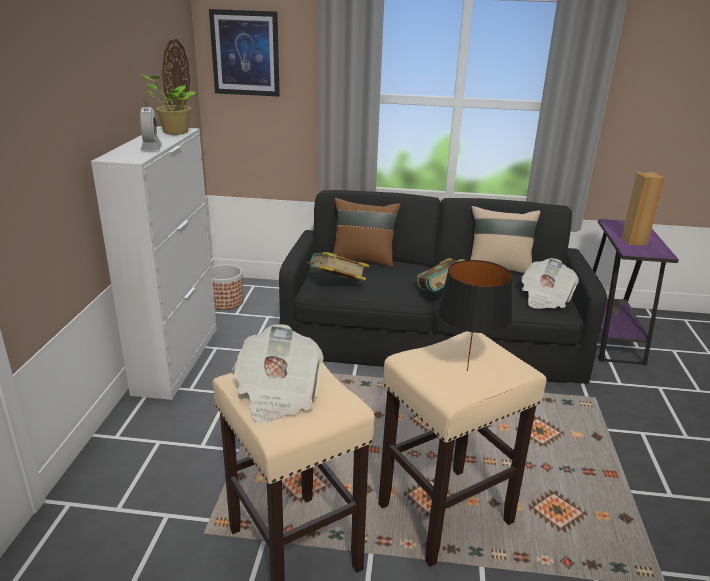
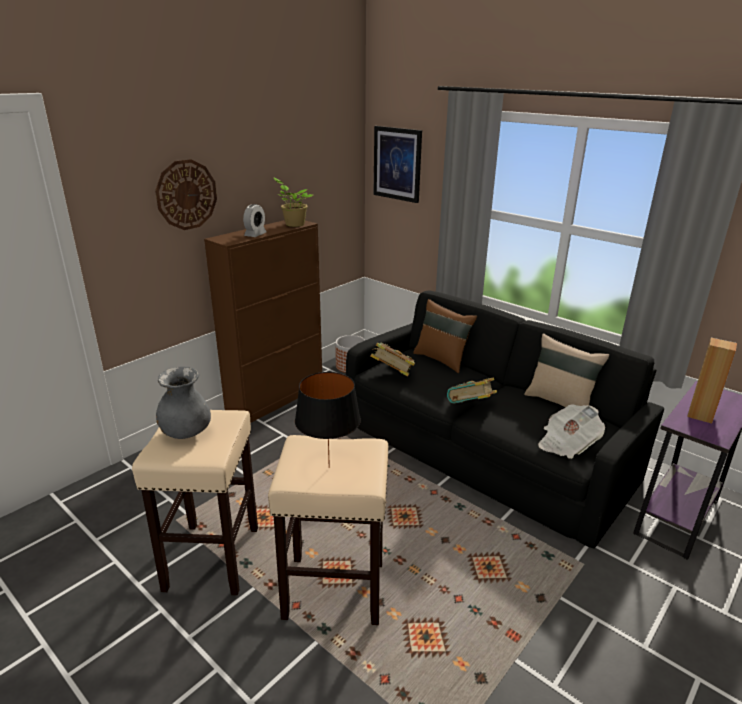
camera: 35 degrees right, 0 degrees up
white cabinet [91,126,217,400] -> brown cabinet [204,220,322,423]
wall clock [162,39,190,106] -> wall clock moved to [155,159,217,230]
newspaper [232,324,324,423] -> grey vase [156,366,211,439]

